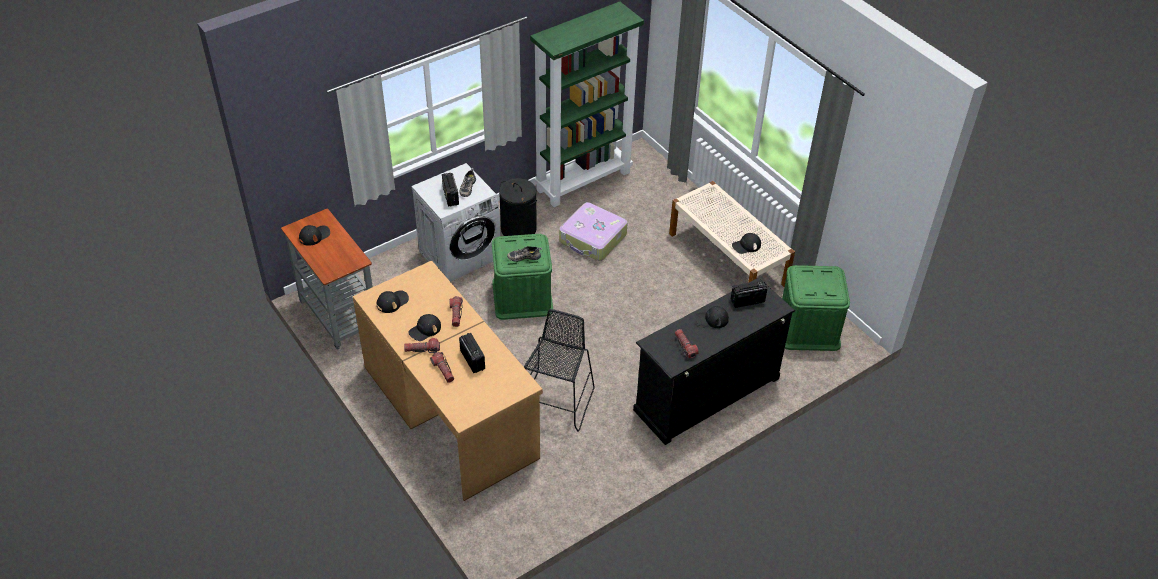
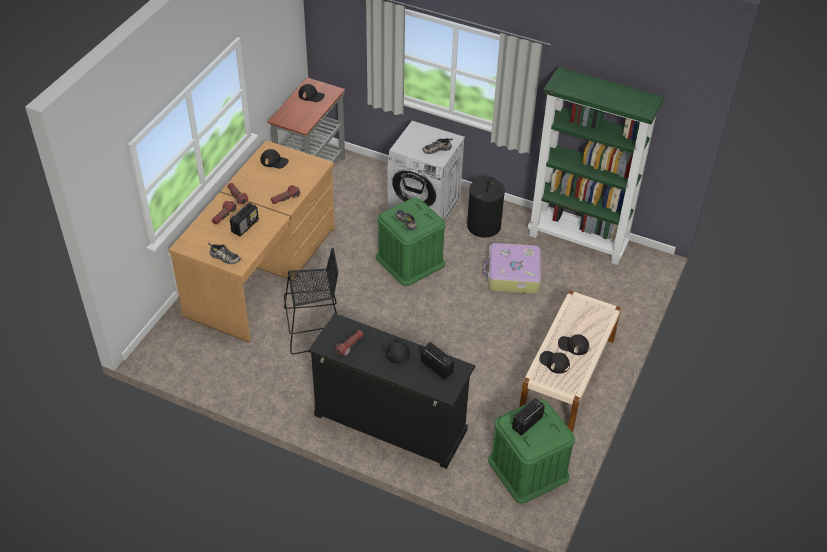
camera: 60 degrees right, 0 degrees up
black cap [408,314,441,341] -> black cap moved to [558,334,590,355]
radio [442,173,459,207] -> radio moved to [512,398,545,436]
none -> shoe [208,243,241,264]

